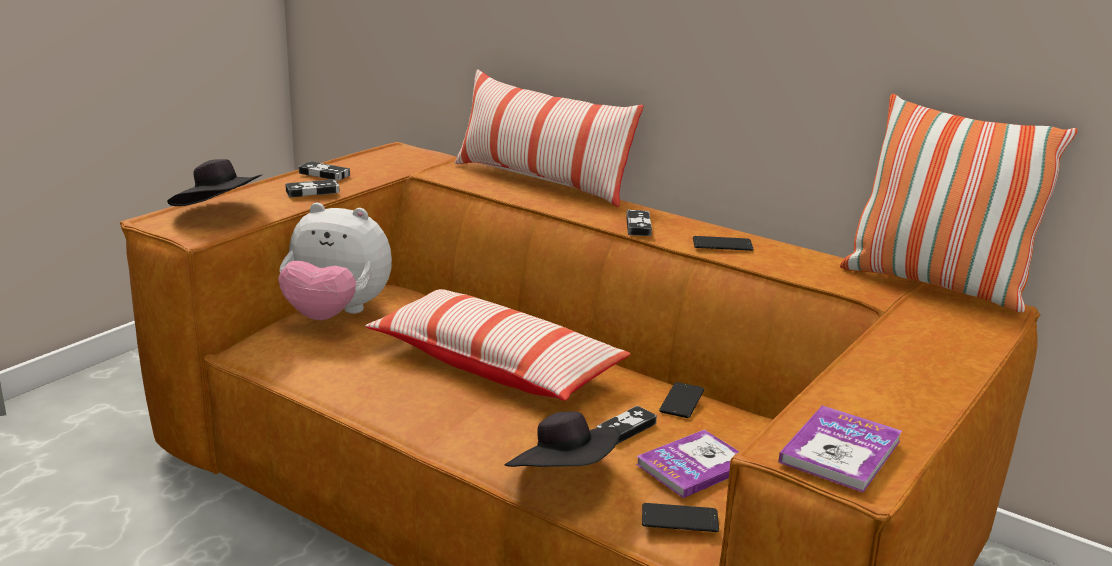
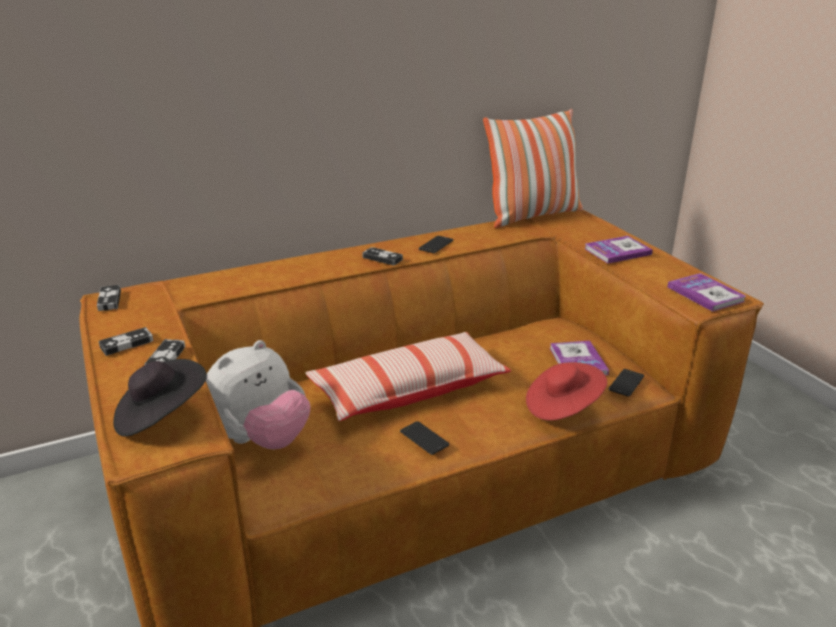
camera: 60 degrees left, 5 degrees up
pillow [455,69,644,207] -> none
black hat [504,411,621,467] -> red hat [526,362,607,421]
game controller [596,406,657,445] -> game controller moved to [97,285,121,311]
phone [659,382,704,418] -> phone moved to [400,421,449,455]
none -> book [585,236,653,264]

